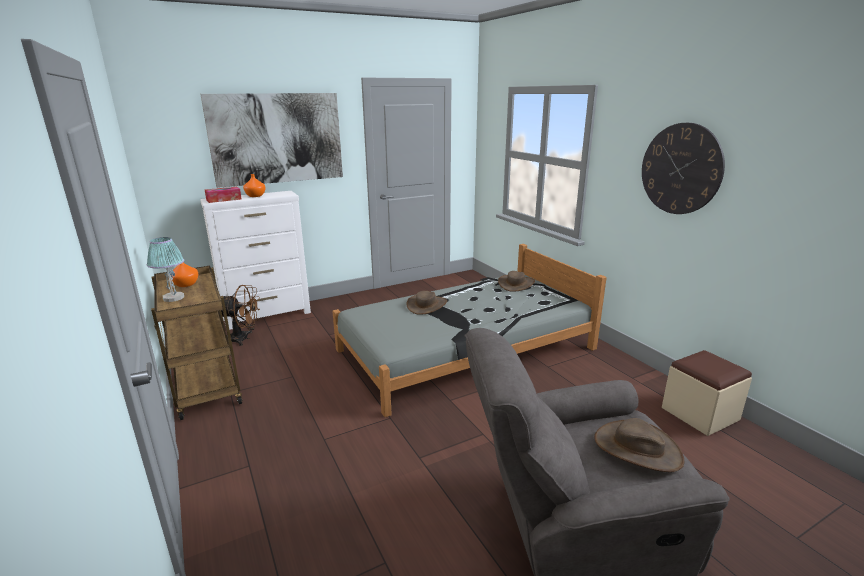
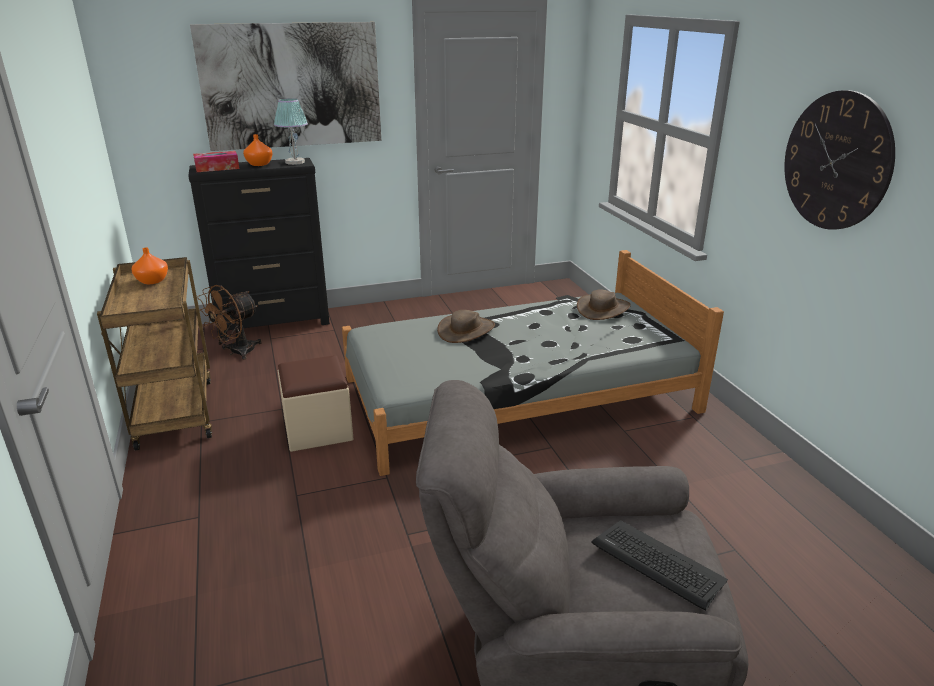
camera: 10 degrees right, 5 degrees up
table lamp [147,237,184,302] -> table lamp moved to [274,98,308,165]
white dresser [200,191,311,330] -> black dresser [188,158,330,339]
brown fan [221,285,260,346] -> brown fan turned 120 degrees clockwise [197,285,262,360]
brown hat [594,418,684,472] -> keyboard [591,520,728,610]
beige ottoman [662,350,752,436] -> beige ottoman moved to [277,355,353,452]

